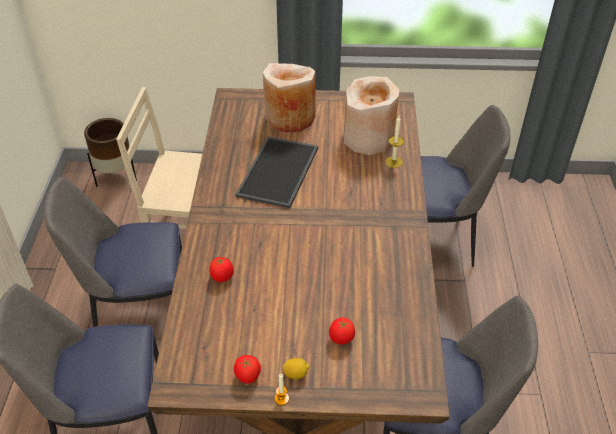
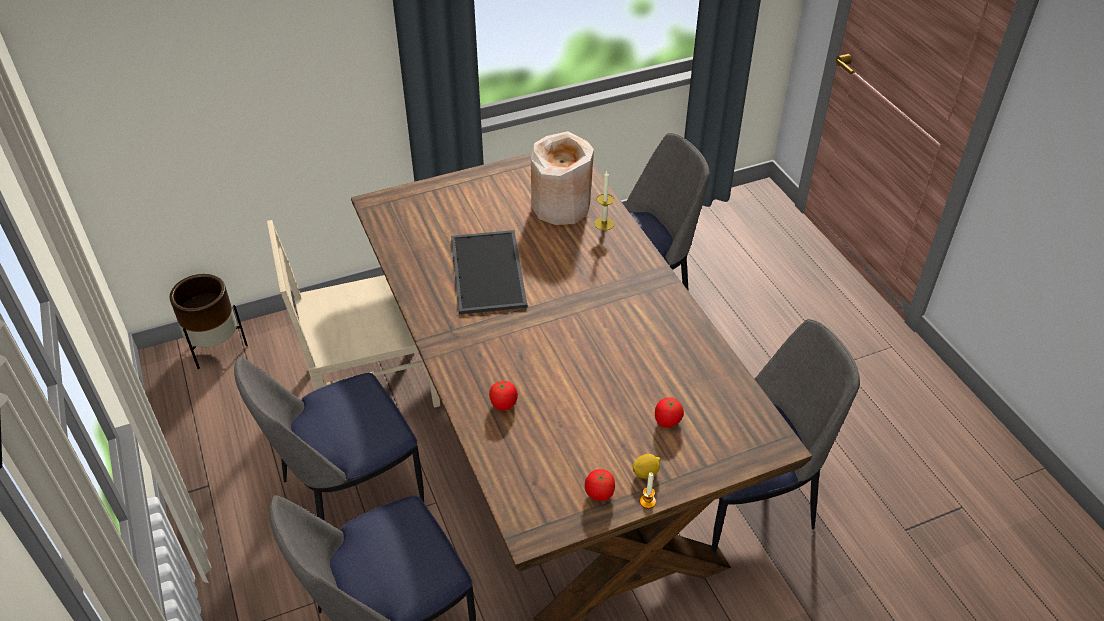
camera: 25 degrees left, 0 degrees up
beige vase [263,63,315,132] -> none

